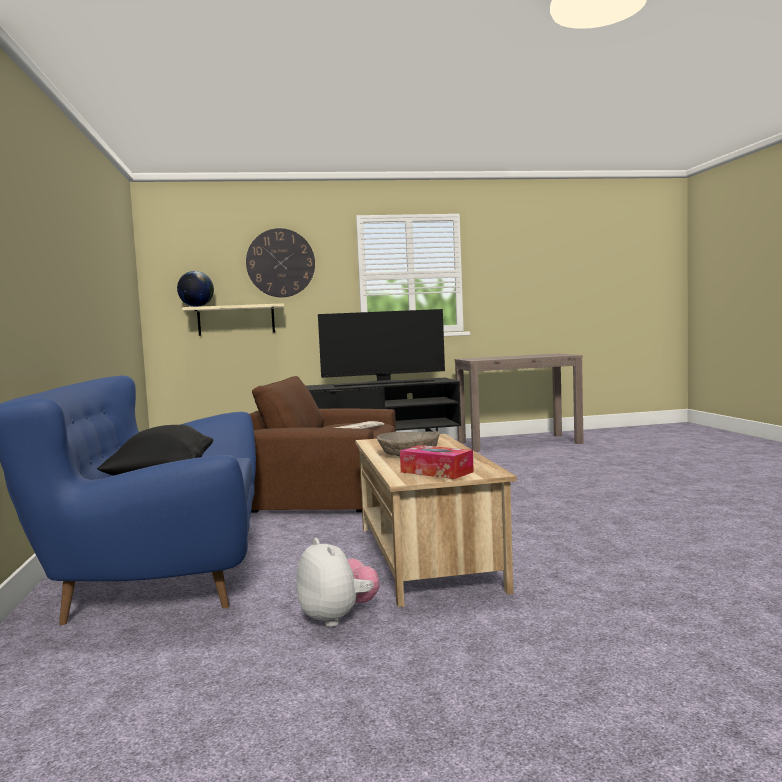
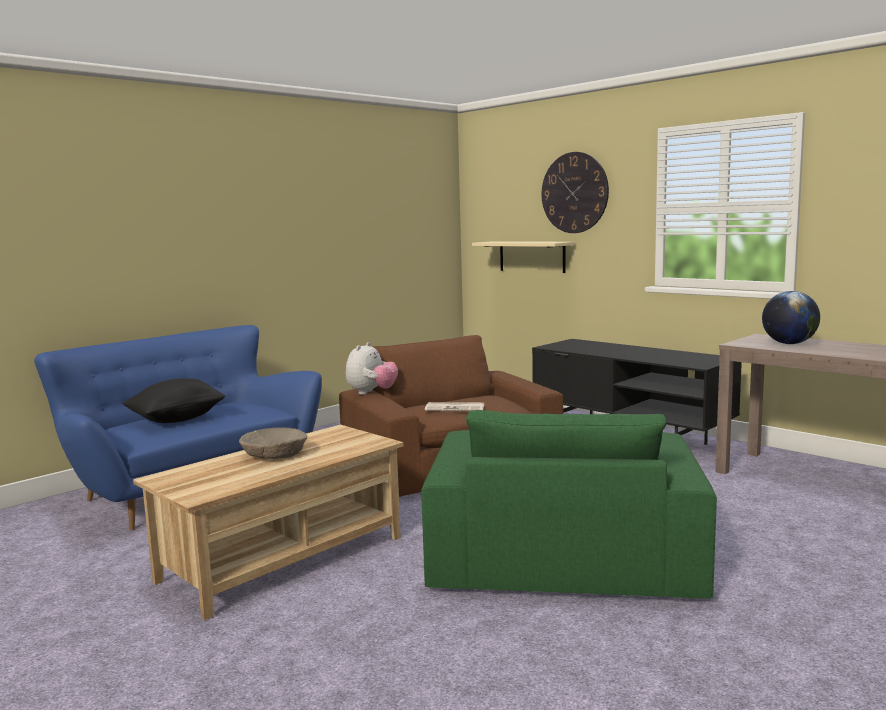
camera: 55 degrees right, 5 degrees up
globe [177,271,214,307] -> globe moved to [762,291,820,344]
plush toy [296,538,379,627] -> plush toy moved to [346,342,398,395]
television [318,309,445,387] -> none
tissue box [400,445,474,479] -> none
none -> green armchair [421,410,717,599]

